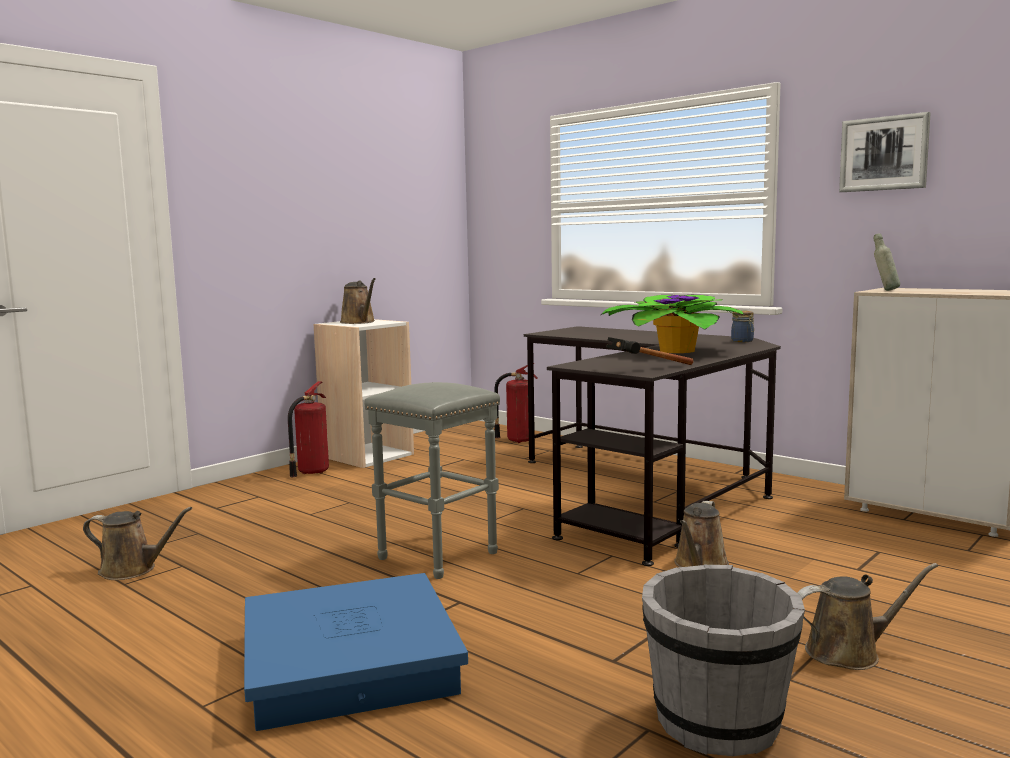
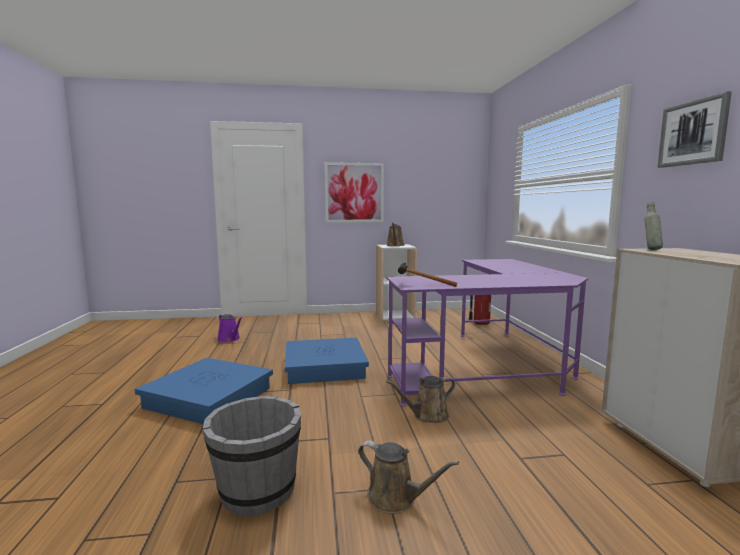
camera: 40 degrees right, 0 degrees up
brown watering can [83,507,192,580] -> purple watering can [217,314,242,342]
fire extinguisher [288,381,329,477] -> none
grey stool [364,382,500,579] -> blue storage box [285,338,369,384]
black desk [524,326,781,566] -> purple desk [386,259,588,406]
potted plant [601,295,745,353] -> none
jar [731,311,754,342] -> none
none -> picture [325,162,384,223]

